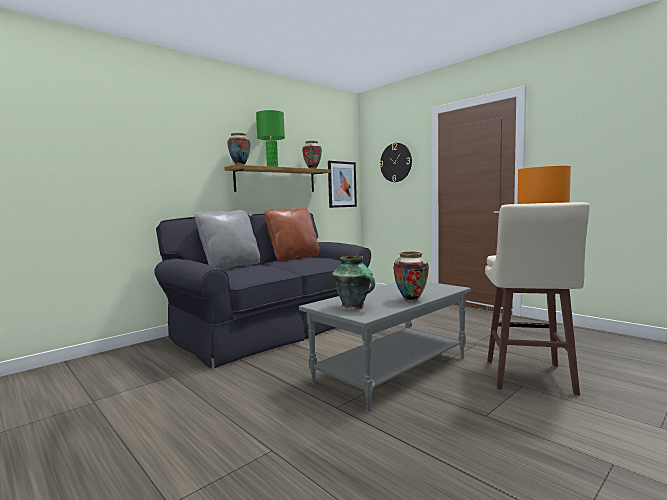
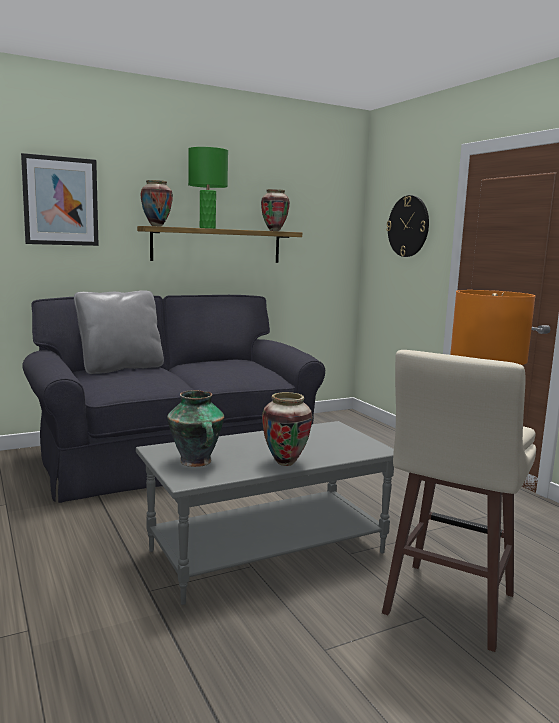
camera: 15 degrees right, 5 degrees up
brown pillow [264,208,319,261] -> none
picture [328,161,357,208] -> picture moved to [21,153,99,246]

